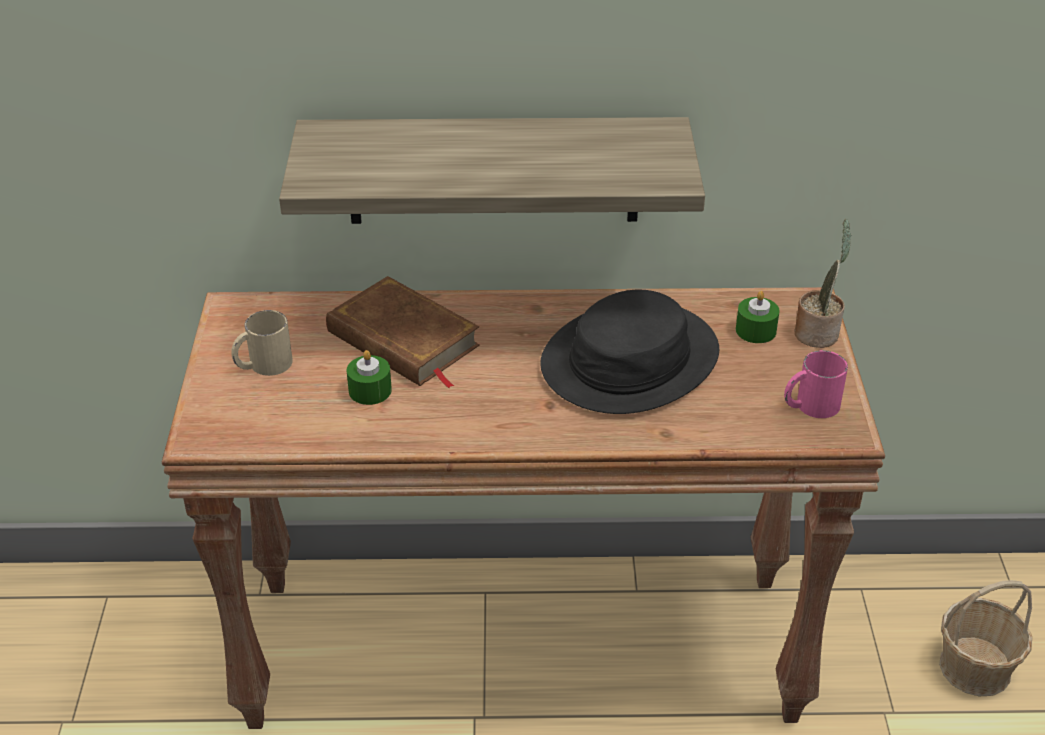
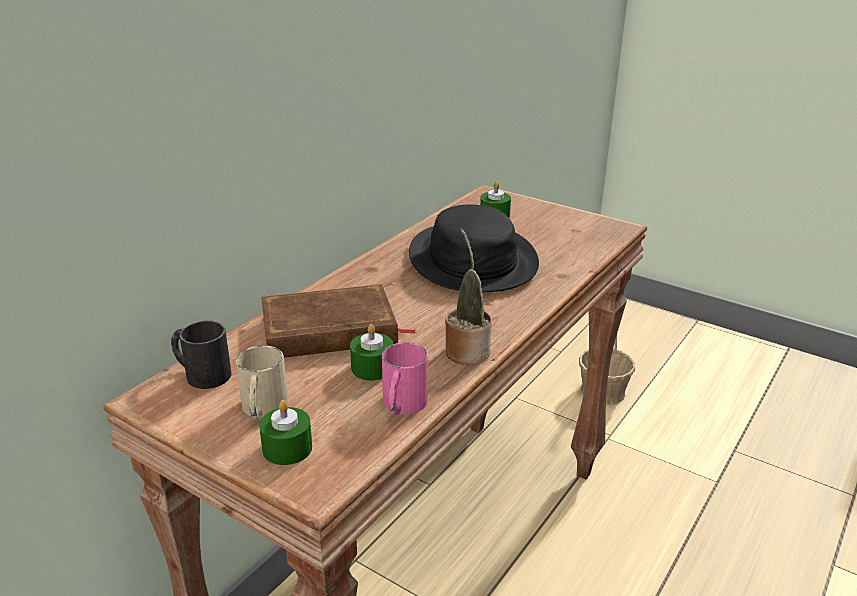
camera: 55 degrees left, 10 degrees down
shelf [279,117,705,224] -> none
pink mug [784,350,848,418] -> pink mug moved to [382,342,428,415]
potted plant [795,219,852,348] -> potted plant moved to [445,228,492,365]
none -> black mug [171,320,231,389]
none -> green candle [259,400,312,465]

